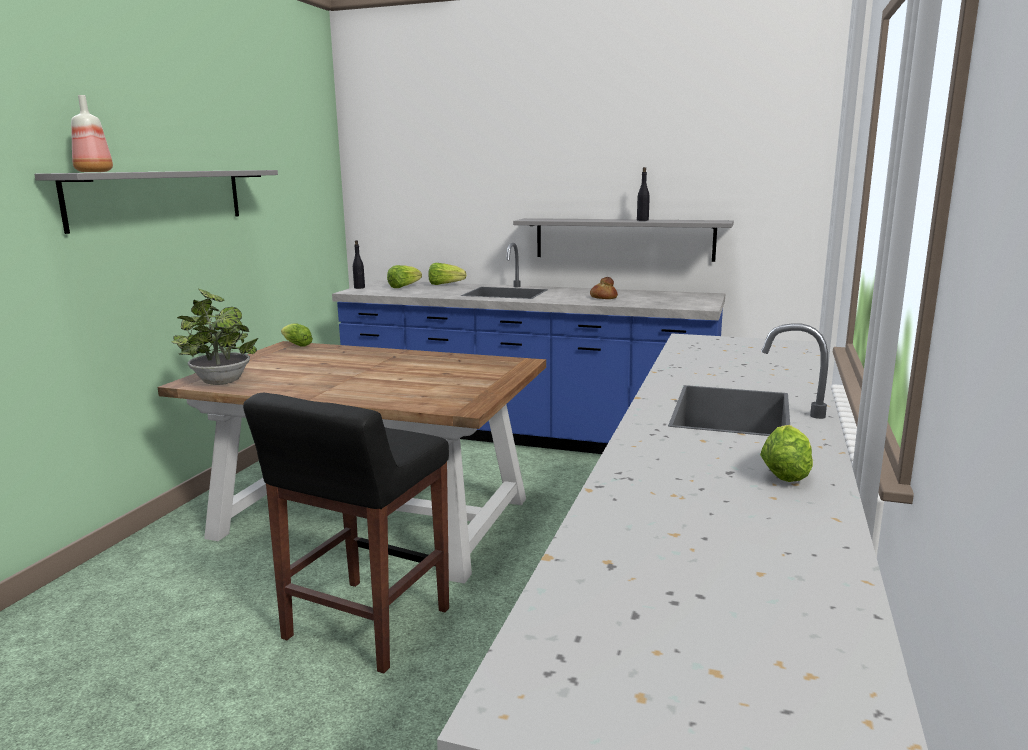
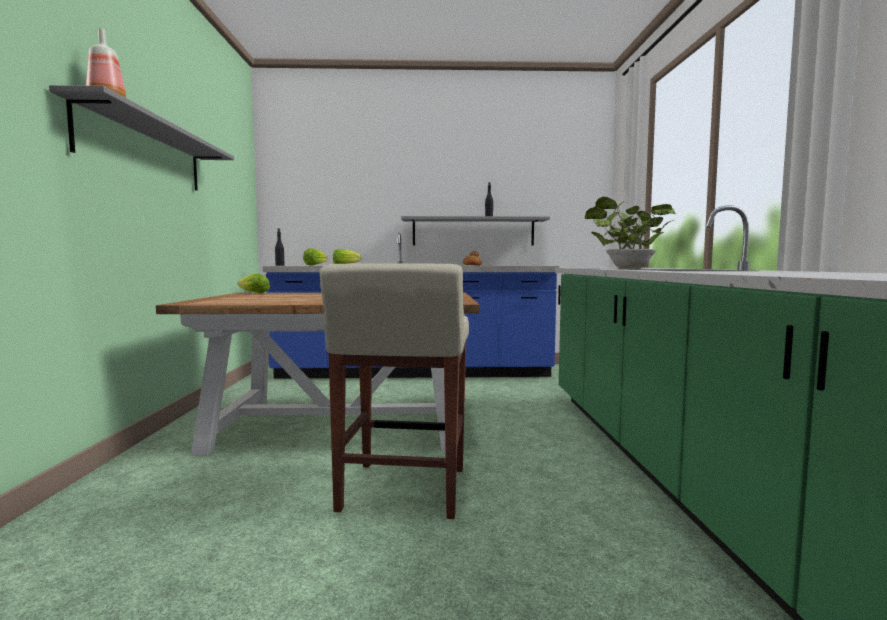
camera: 20 degrees left, 10 degrees down
potted plant [172,289,258,385] -> potted plant moved to [585,197,676,269]
black stool [243,393,449,674] -> beige stool [319,263,469,519]
lettuce [760,425,813,482] -> none

